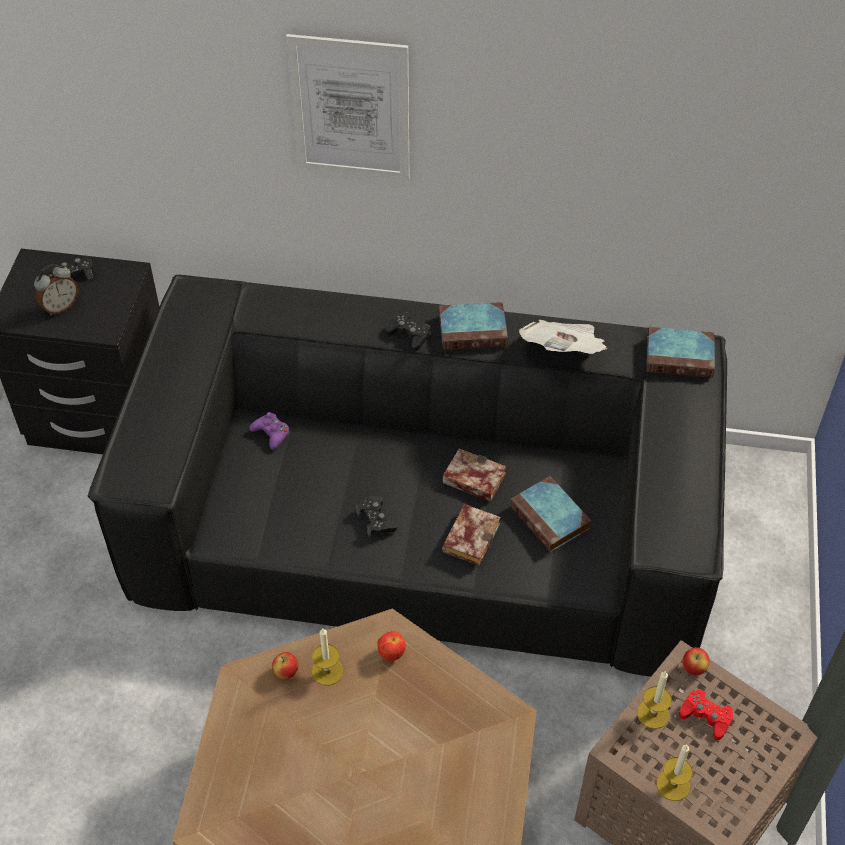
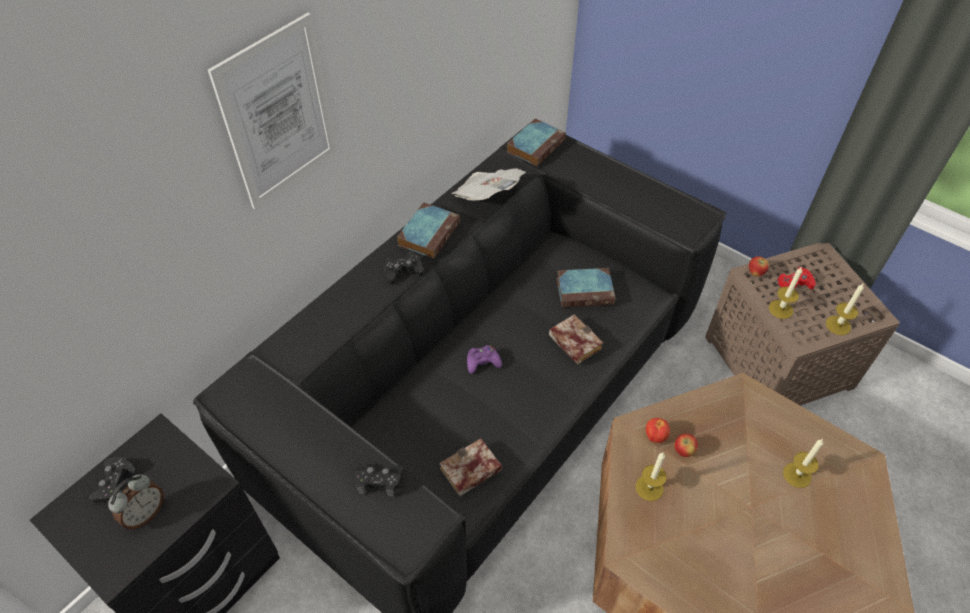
camera: 60 degrees left, 0 degrees up
alarm clock [34,264,79,315] -> alarm clock turned 45 degrees clockwise [108,474,164,529]
purple game controller [249,412,290,450] -> purple game controller moved to [467,345,502,374]
apple [272,652,298,680] -> apple moved to [674,433,698,457]
black game controller [356,496,397,537] -> black game controller moved to [354,463,403,496]
book [443,449,507,502] -> book moved to [439,438,502,497]
none -> candle [783,439,823,488]

